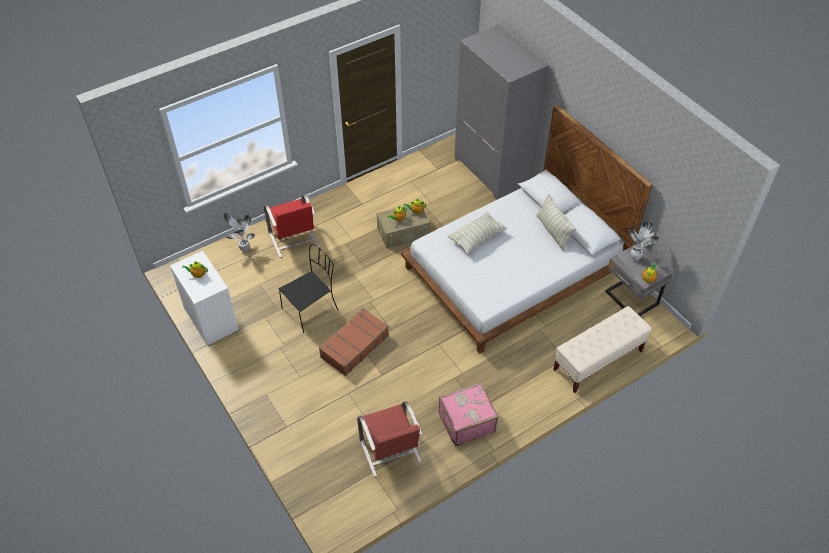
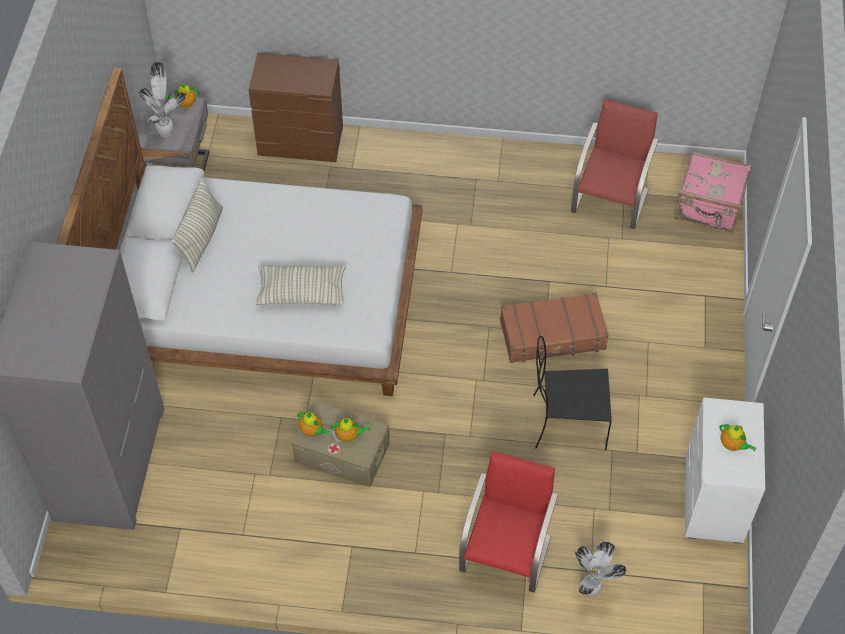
camera: 140 degrees left, 5 degrees up
pink suitcase [439,382,499,447] -> pink suitcase moved to [675,151,752,233]
beige bench [553,306,651,393] -> brown dresser [248,53,343,162]

